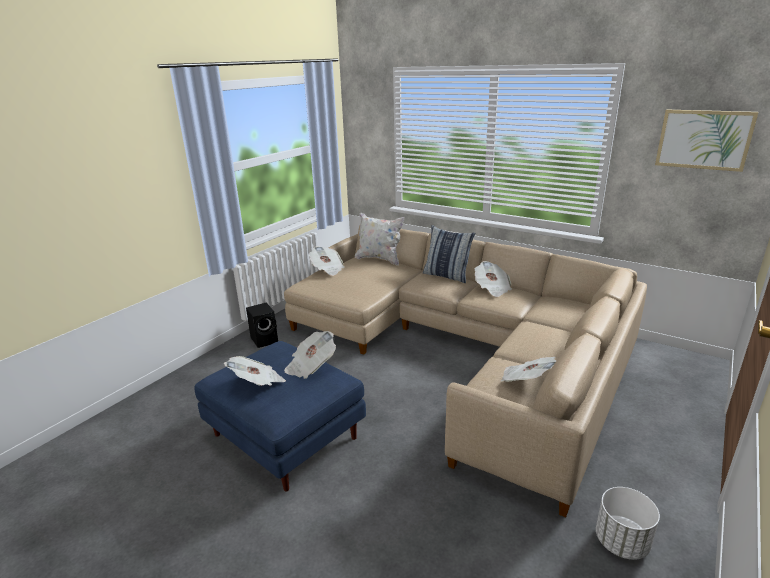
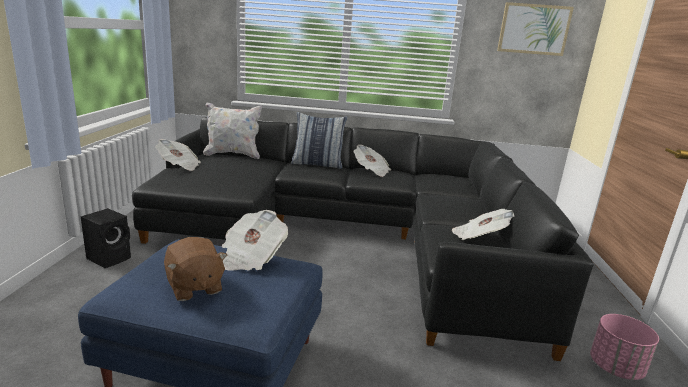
camera: 30 degrees left, 5 degrees down
newspaper [224,356,286,386] -> brown plush toy [164,237,227,301]
beige sofa [284,226,647,517] -> black sofa [132,117,594,361]
white planter [596,487,660,560] -> pink planter [590,314,659,380]

